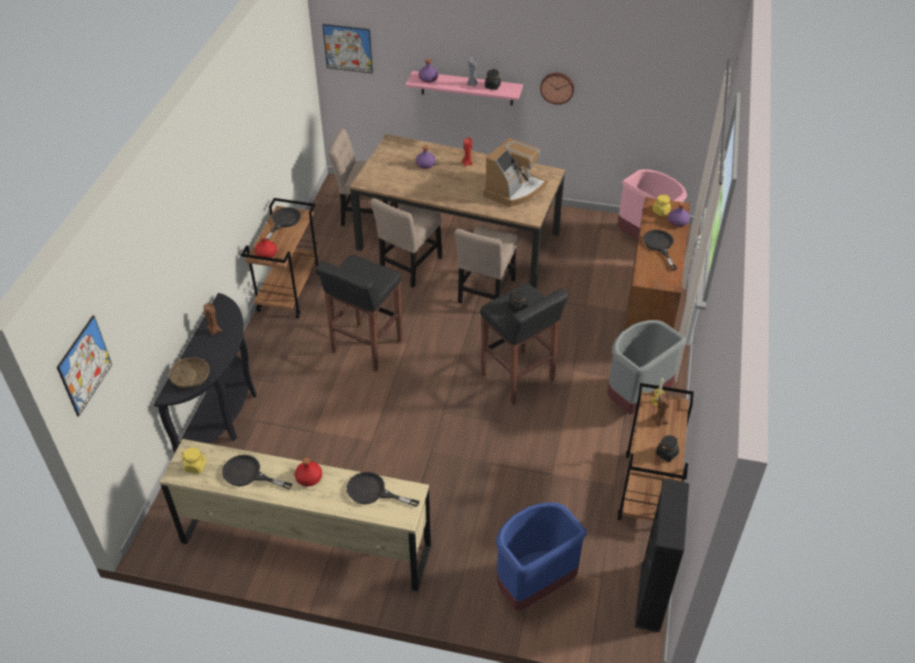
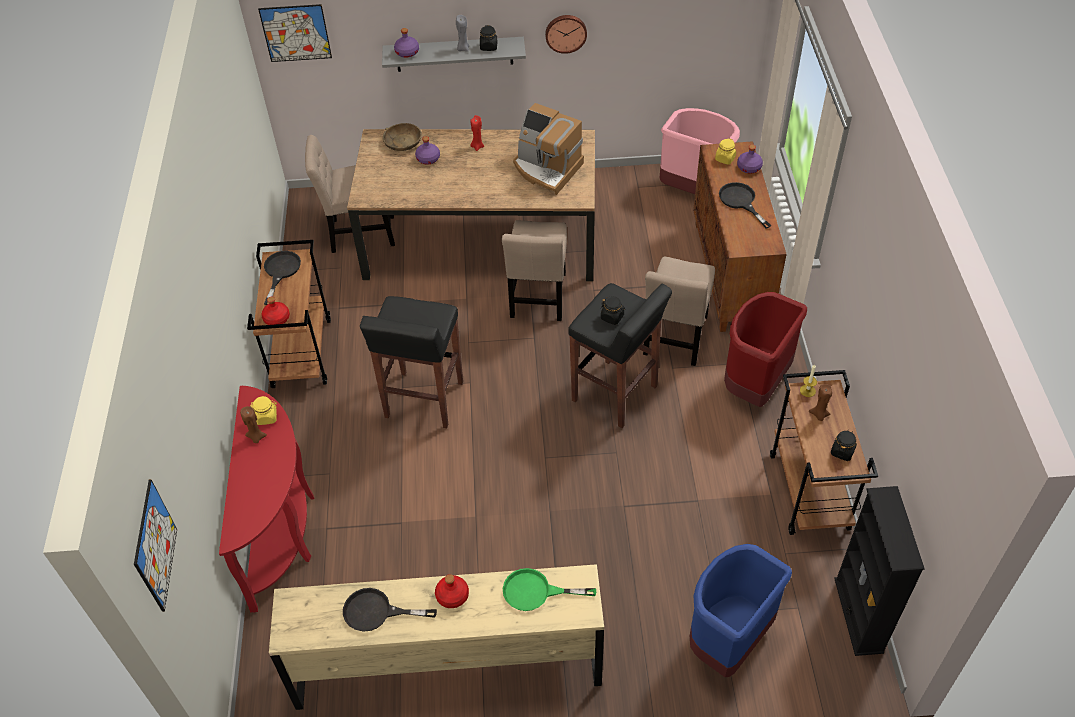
camera: 15 degrees left, 5 degrees up
black console table [154,293,257,454] -> red console table [219,386,315,613]
brown bowl [169,358,209,388] -> brown bowl moved to [383,123,422,151]
yellow jar [181,447,206,473] -> yellow jar moved to [250,396,277,425]
black frying pan [347,472,419,507] -> green frying pan [503,568,596,611]
beige chair [370,198,443,287] -> beige chair moved to [643,257,715,366]
pink shelf [406,71,523,106] -> grey shelf [382,37,526,72]
coffee machine [483,138,548,207] -> coffee machine turned 105 degrees clockwise [513,103,584,195]
grey trash can [607,320,685,415] -> red trash can [724,292,807,407]

